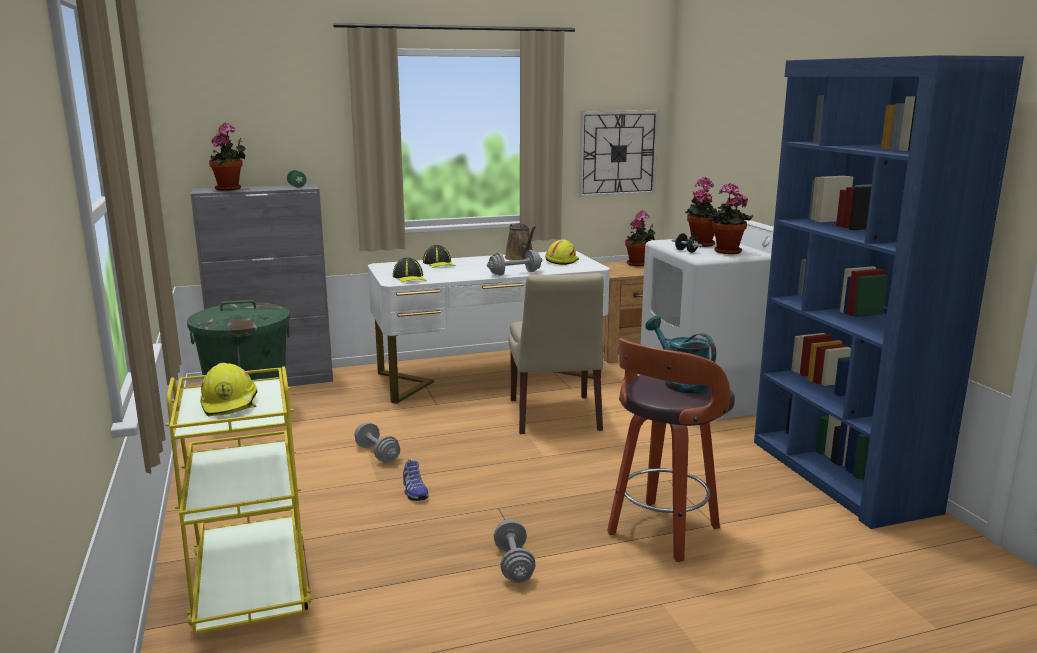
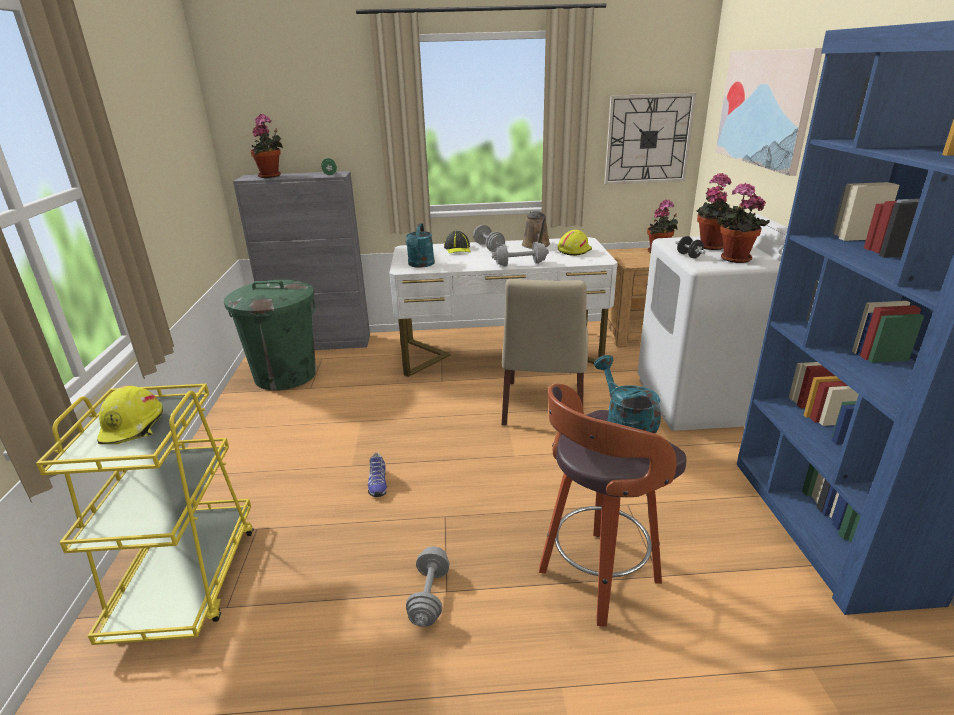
camera: 15 degrees right, 10 degrees up
grey dumbbell [355,423,400,462] -> grey dumbbell moved to [473,225,505,252]
cap [393,257,427,282] -> turquoise watering can [406,223,435,268]
none -> picture [716,48,822,176]

